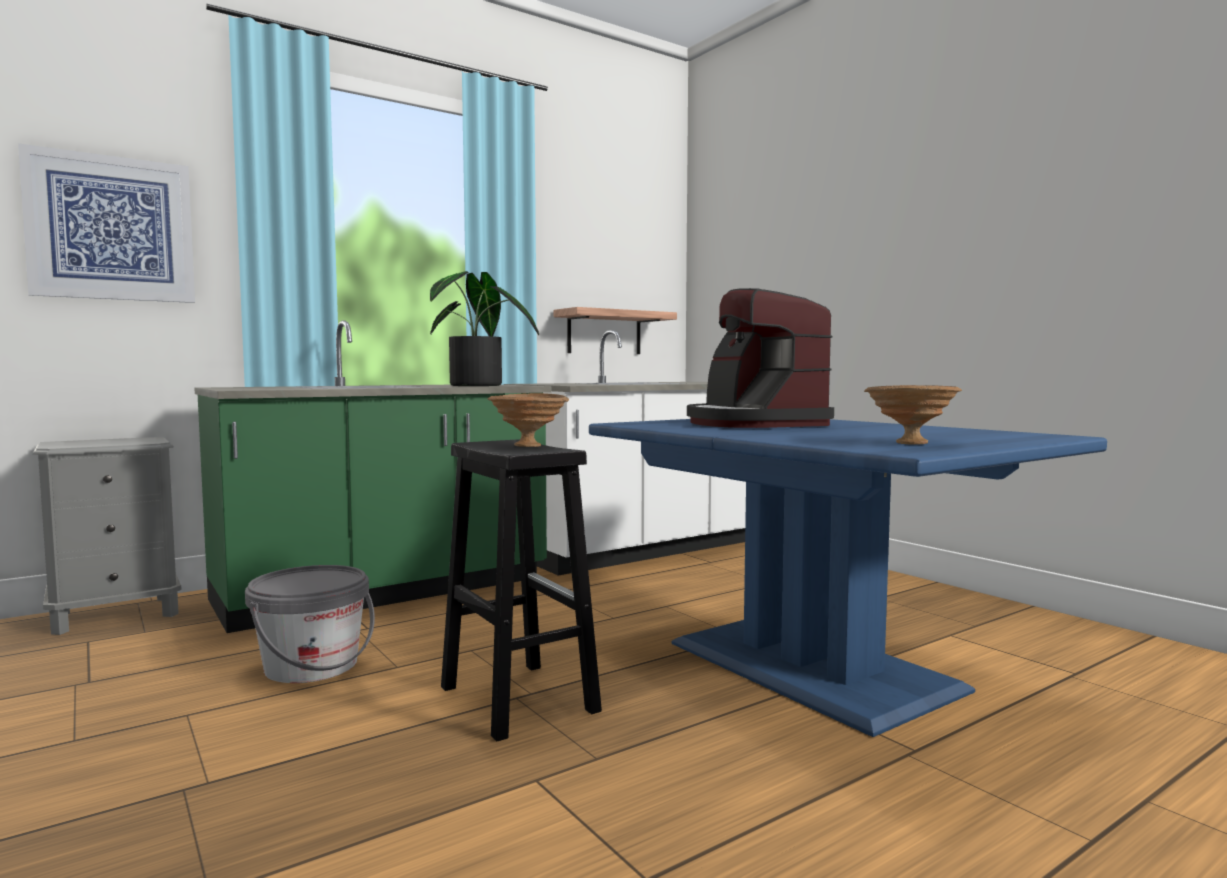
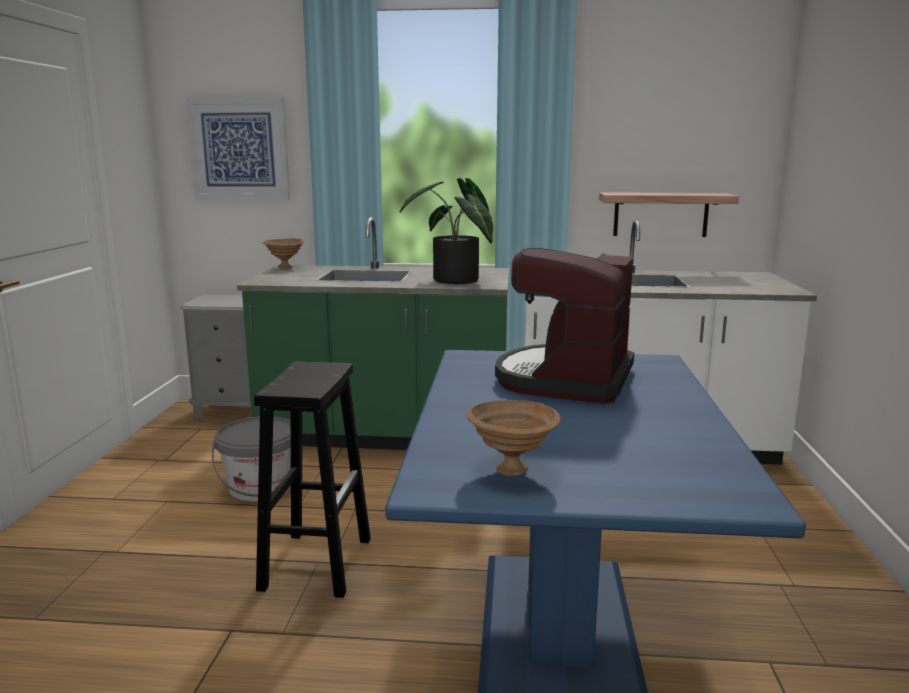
camera: 40 degrees right, 10 degrees up
brown bowl [487,393,569,447] -> brown bowl moved to [263,238,304,268]

